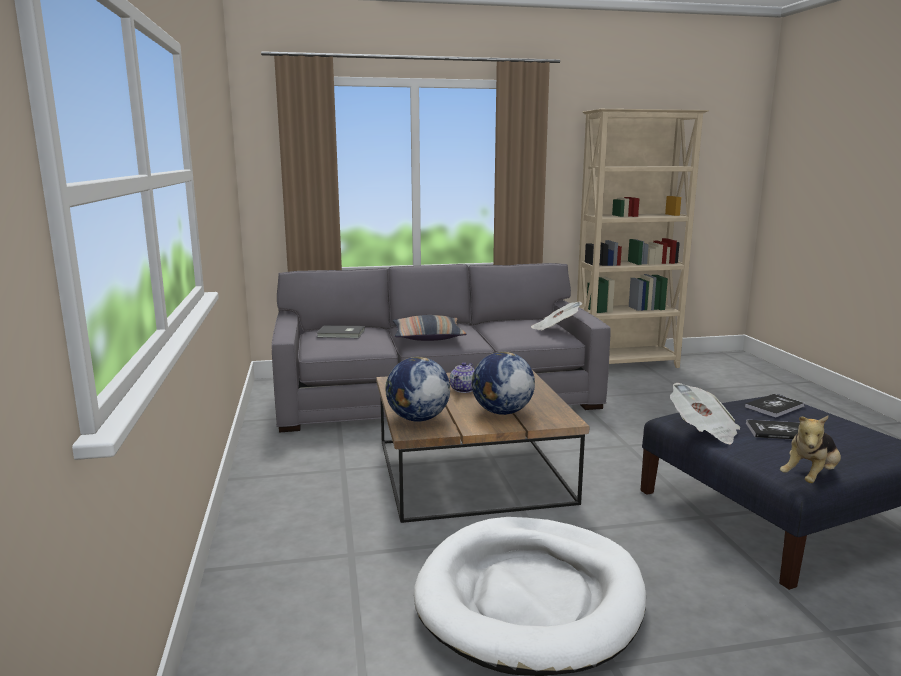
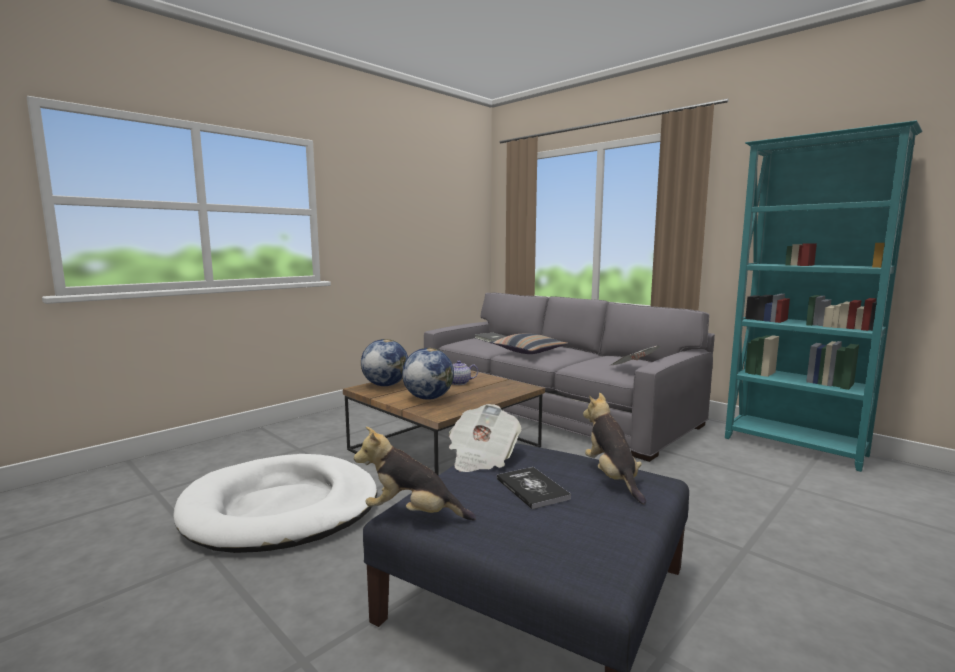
camera: 55 degrees right, 5 degrees down
beige bookcase [577,109,709,368] -> turquoise bookcase [725,120,922,472]
book [745,394,805,417] -> plush toy [583,393,646,504]

